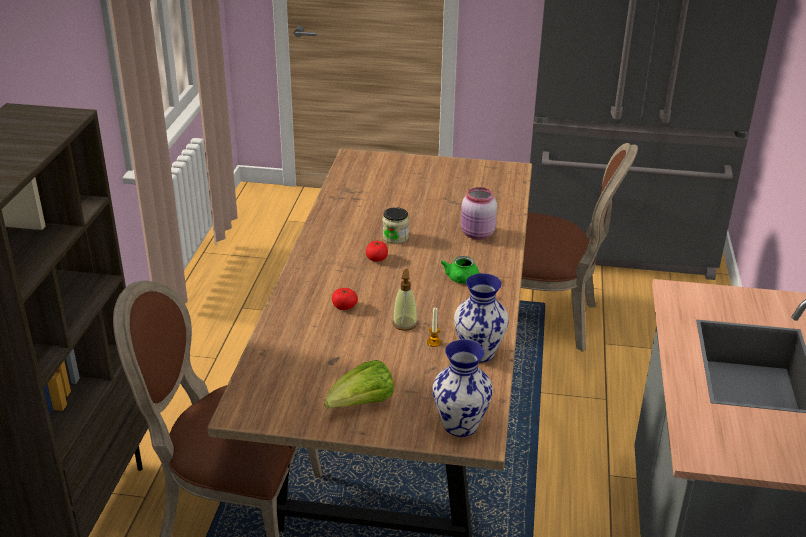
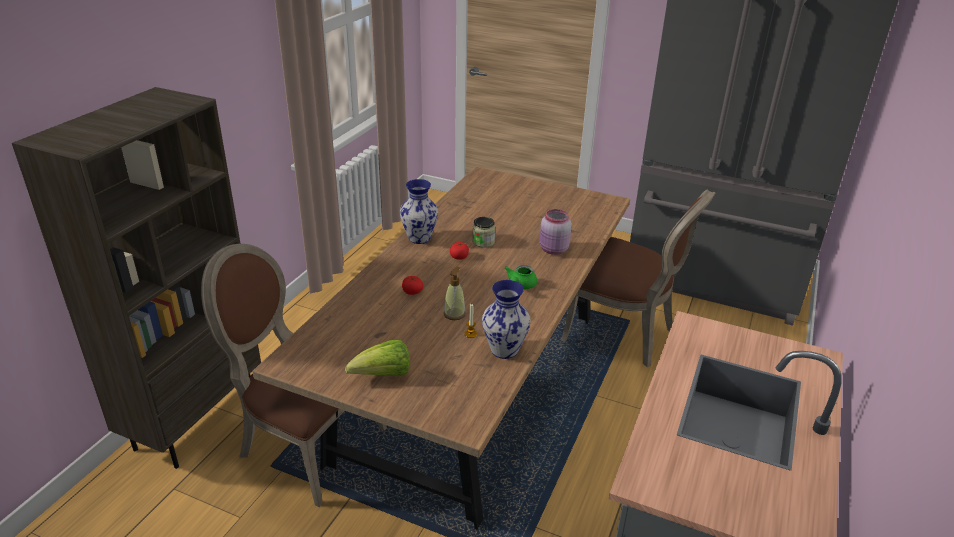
camera: 15 degrees right, 0 degrees up
vase [433,340,493,437] -> vase moved to [400,179,438,244]

